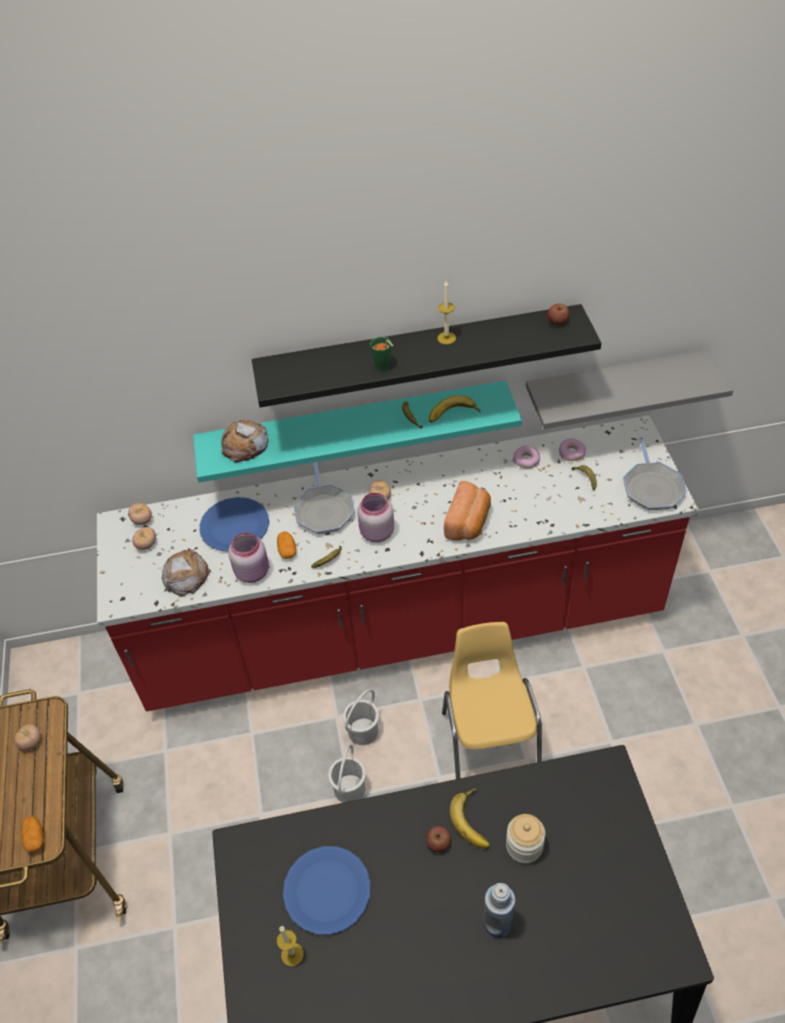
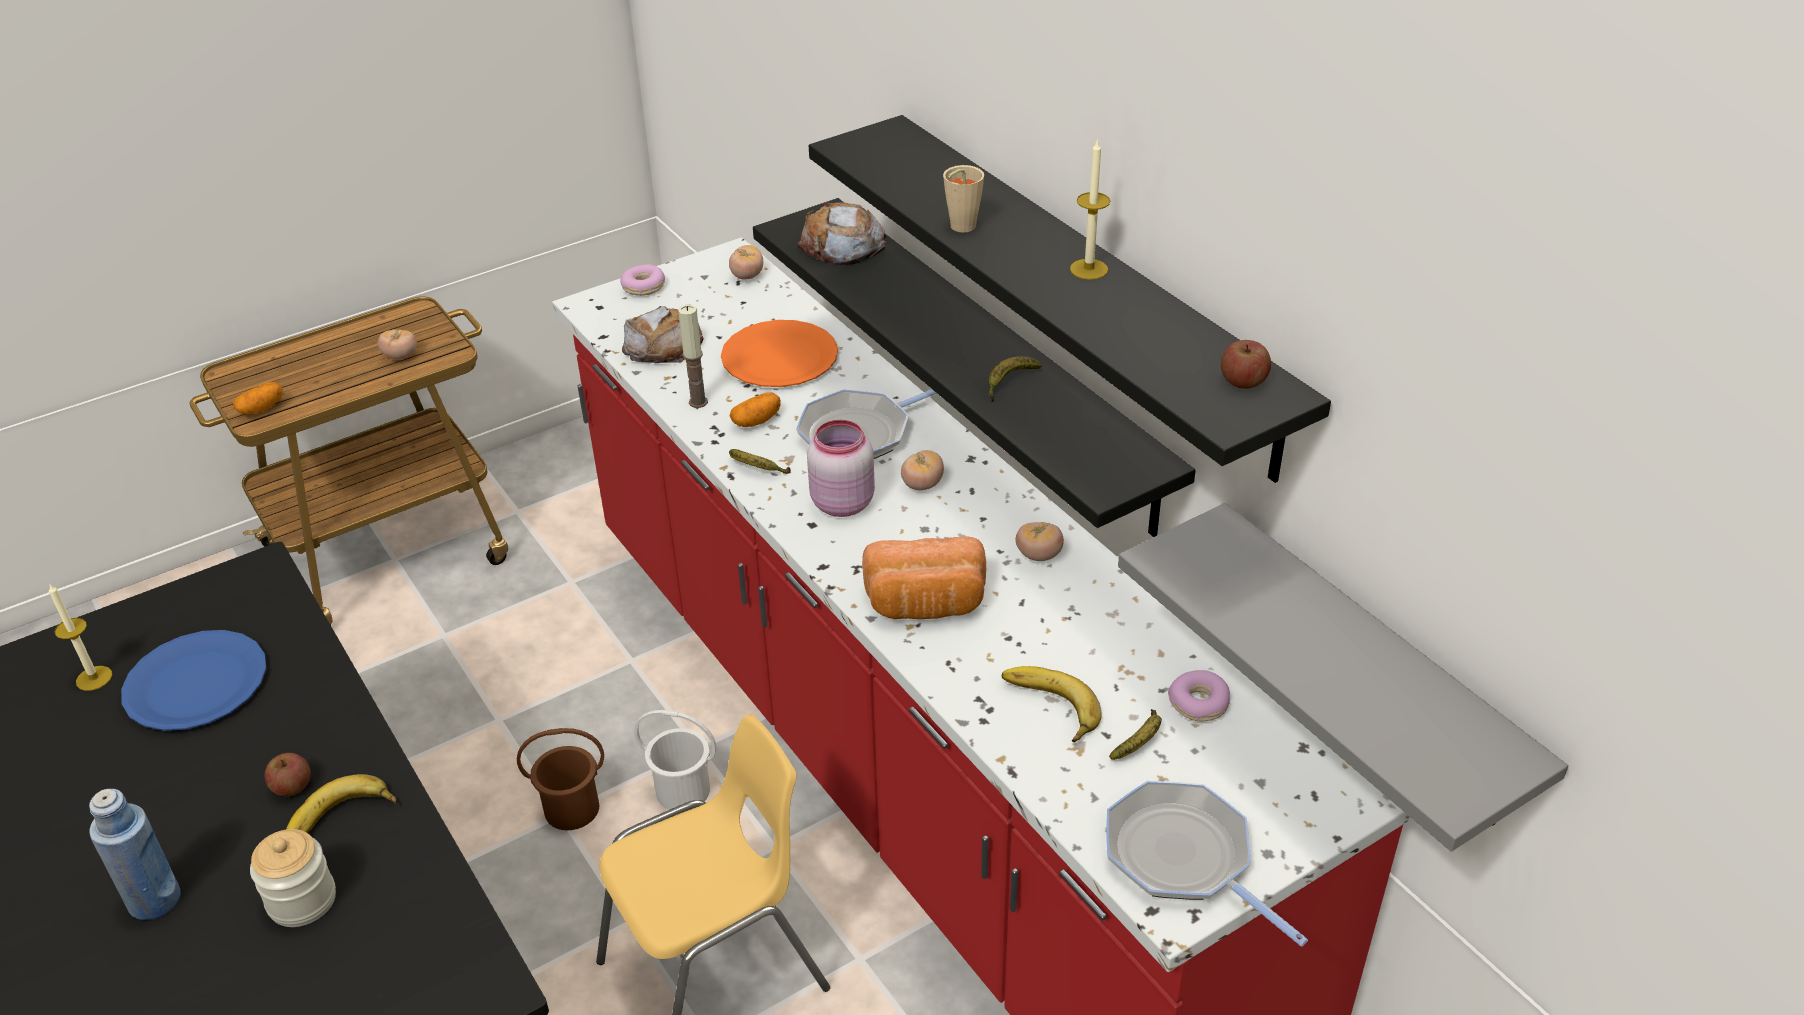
camera: 65 degrees right, 10 degrees down
tomato [132,527,156,550] -> tomato moved to [1016,522,1064,561]
turquoise shelf [193,381,522,483] -> black shelf [753,198,1196,537]
blue plate [200,497,269,552] -> orange plate [721,320,838,387]
pink jar [228,533,269,583] -> candle [678,305,708,408]
white bucket [328,744,366,803] -> brown bucket [517,728,604,830]
green cup [370,337,393,371] -> beige cup [943,165,984,233]
banana [429,395,480,423] -> banana moved to [1002,666,1102,742]
donut [513,446,540,469] -> donut moved to [620,264,665,296]
frying pan [623,437,687,510] -> frying pan turned 75 degrees clockwise [1106,781,1308,946]

